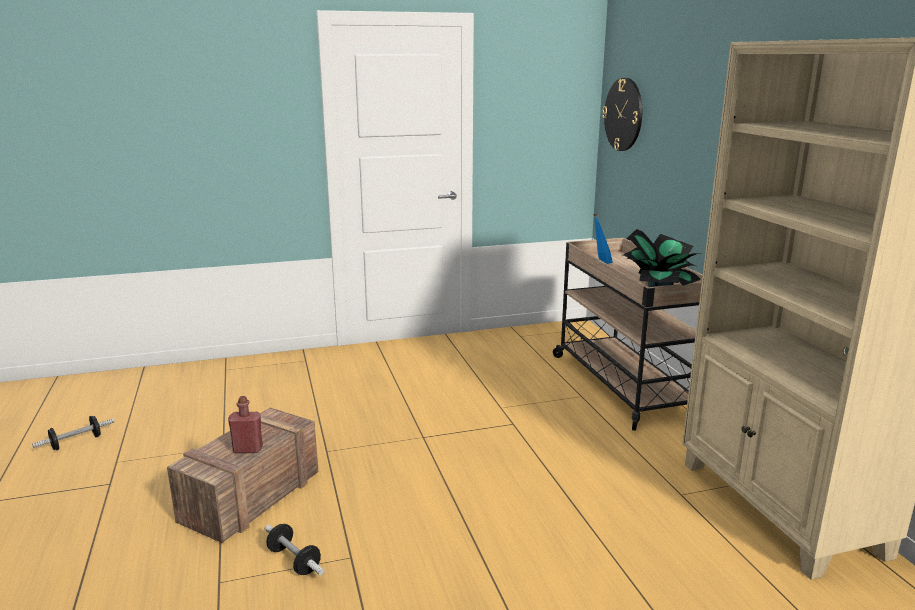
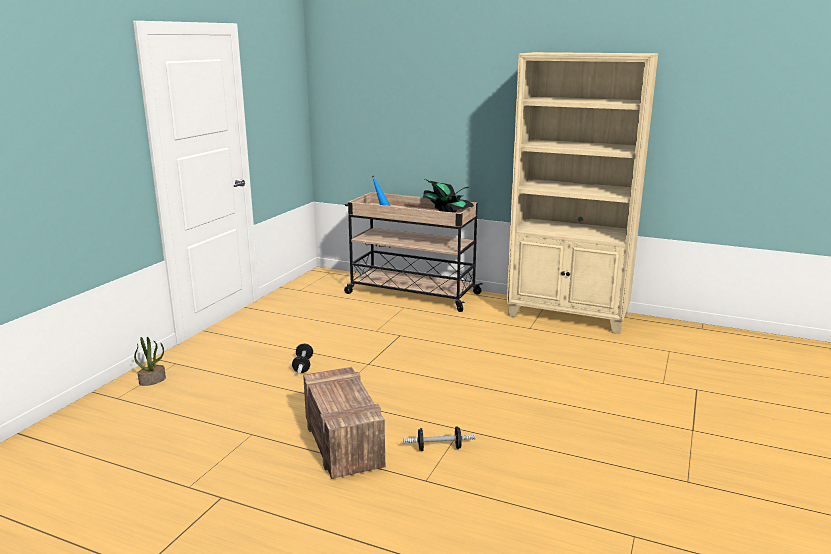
camera: 50 degrees left, 0 degrees up
dumbbell [32,416,114,450] -> dumbbell moved to [292,344,313,373]
red bottle [228,396,263,453] -> none
wall clock [602,78,642,151] -> none
none -> potted plant [134,337,166,386]

